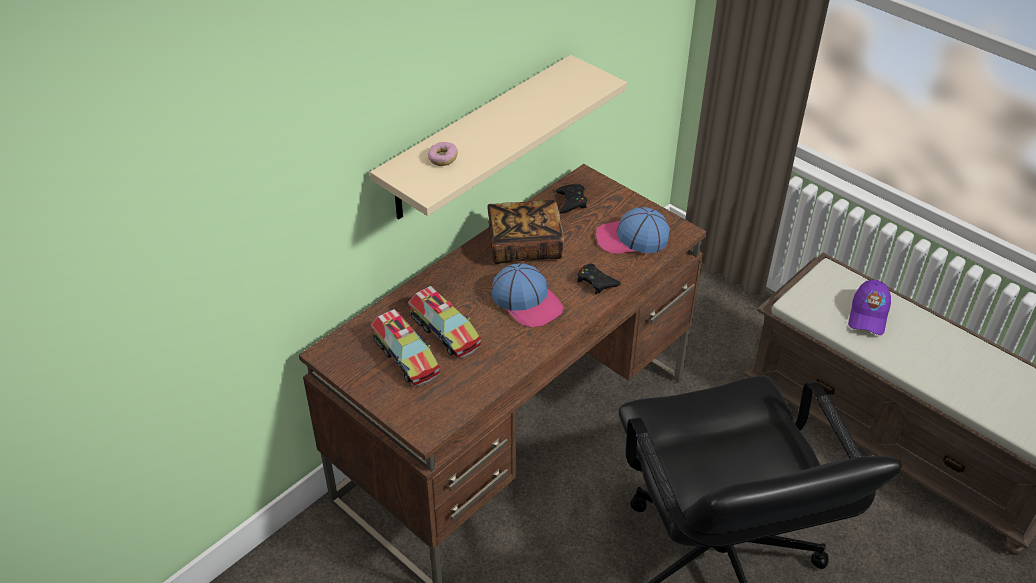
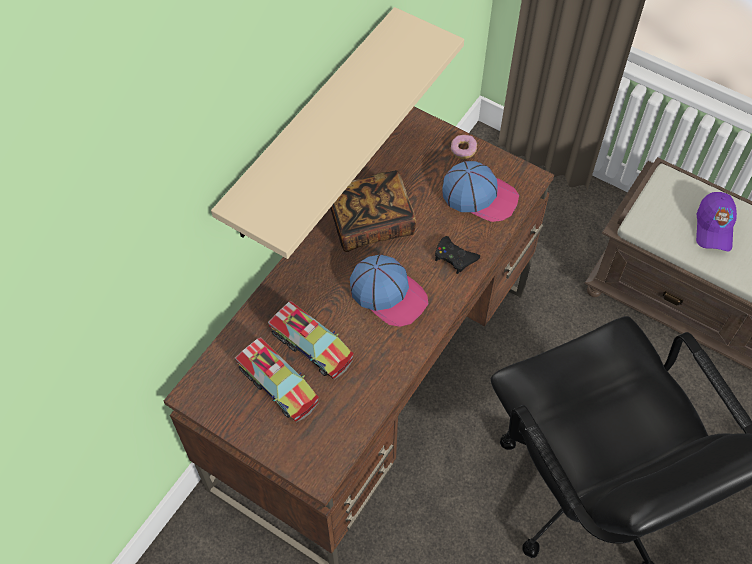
camera: 10 degrees left, 15 degrees up
donut [428,142,458,166] -> donut moved to [451,135,477,159]
black game controller [556,184,587,214] -> none
cap [596,207,670,254] -> cap turned 150 degrees counterclockwise [442,161,519,222]

